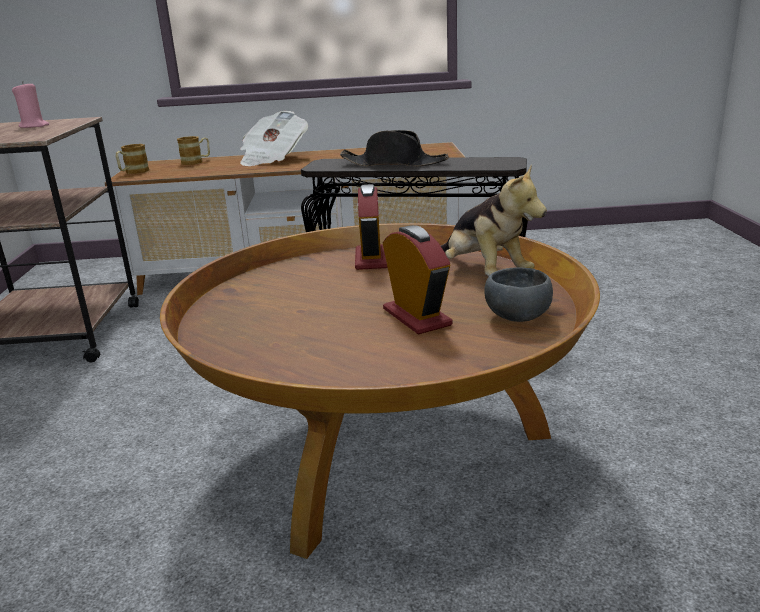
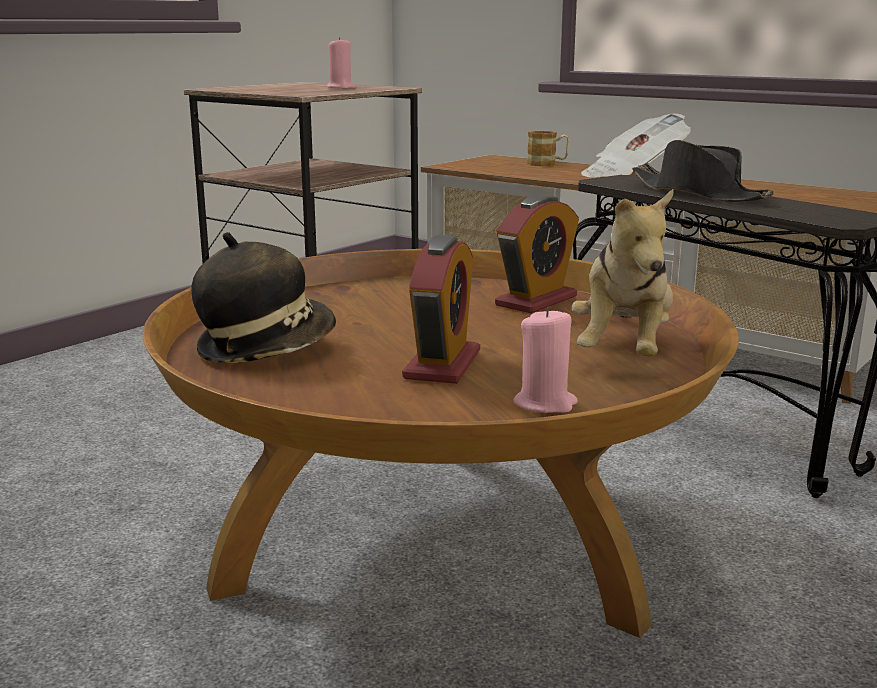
camera: 40 degrees right, 5 degrees down
mug [116,144,149,174] -> none
grey bowl [484,267,553,322] -> pink candle [513,307,578,413]
none -> hat [191,232,336,363]

